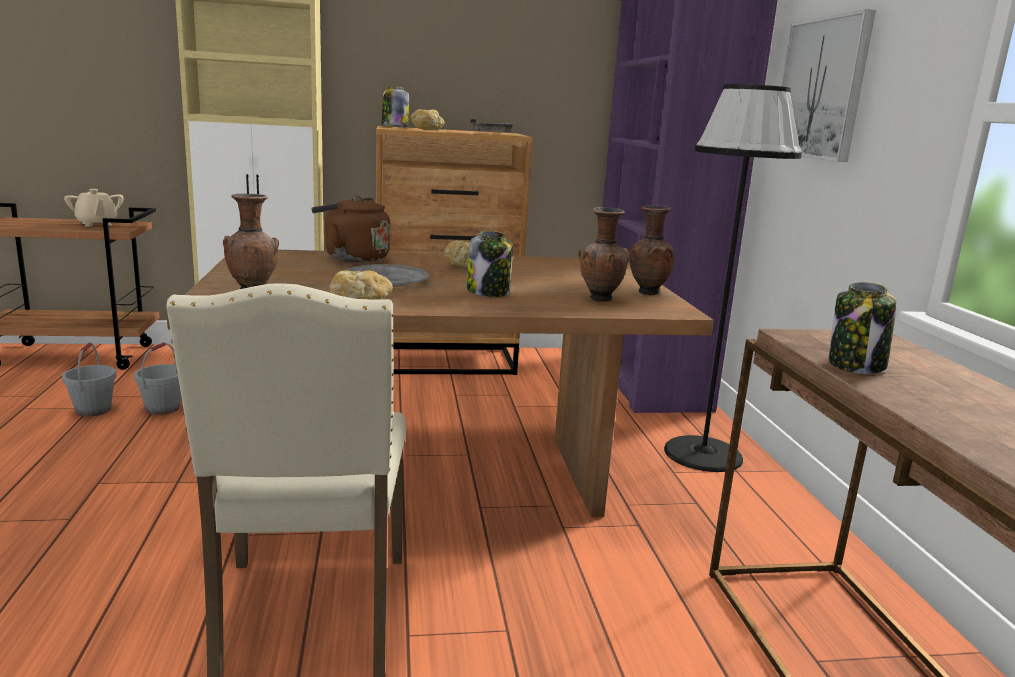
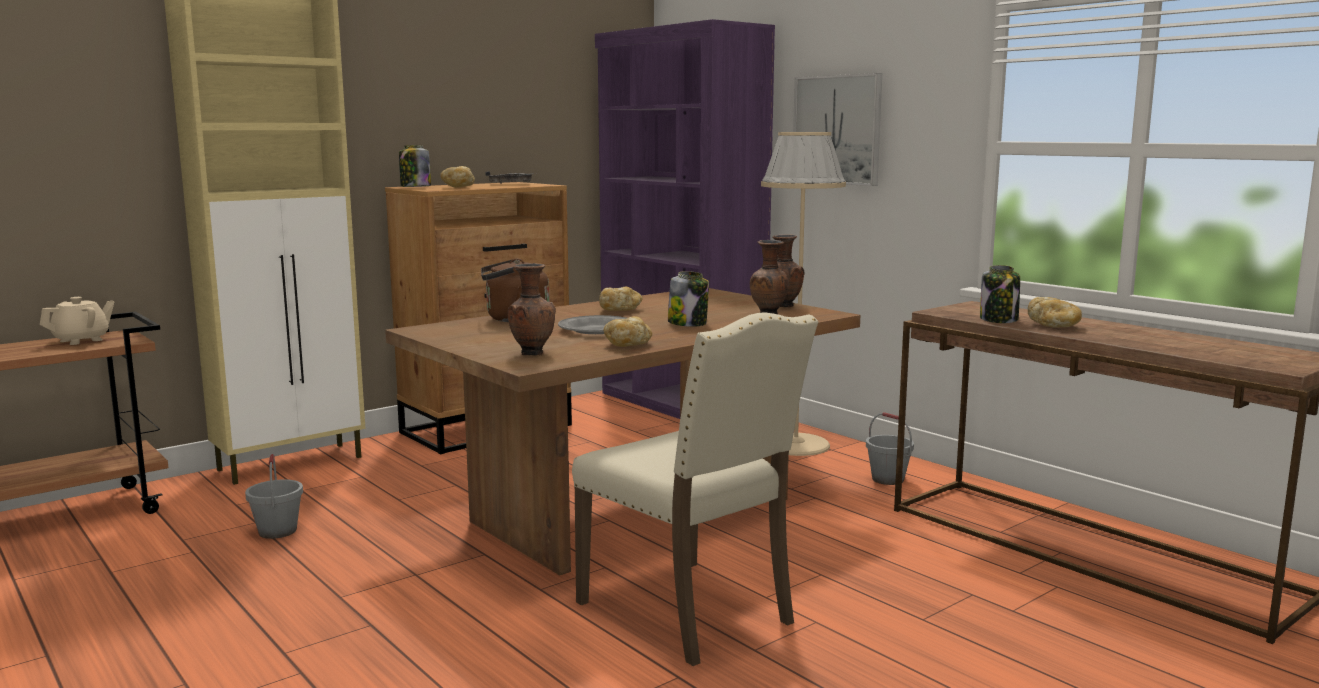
camera: 30 degrees left, 5 degrees down
grey bucket [62,342,117,416] -> grey bucket moved to [866,412,914,485]
beige teapot [64,189,124,227] -> beige teapot turned 75 degrees counterclockwise [40,297,114,345]
black floor lamp [664,84,802,472] -> beige floor lamp [761,132,846,456]
none -> bread [1028,297,1082,328]

